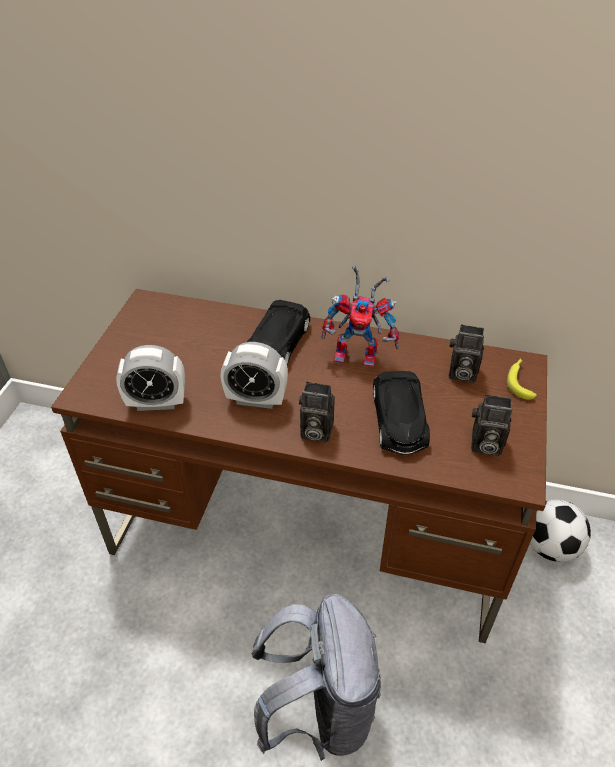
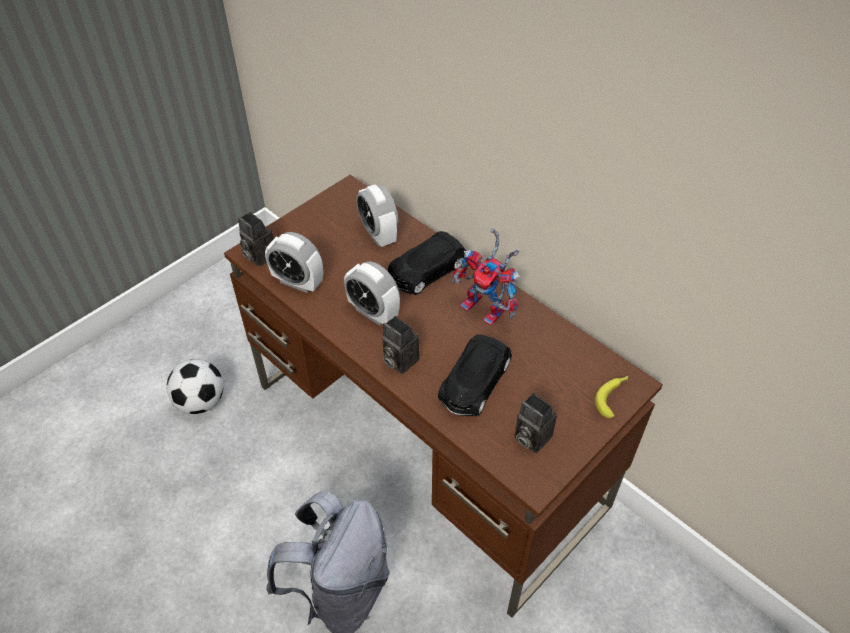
camera: 30 degrees right, 5 degrees up
camera [449,324,484,383] -> camera moved to [238,212,274,267]
football [530,500,591,562] -> football moved to [167,359,224,414]
none -> alarm clock [356,184,399,247]

